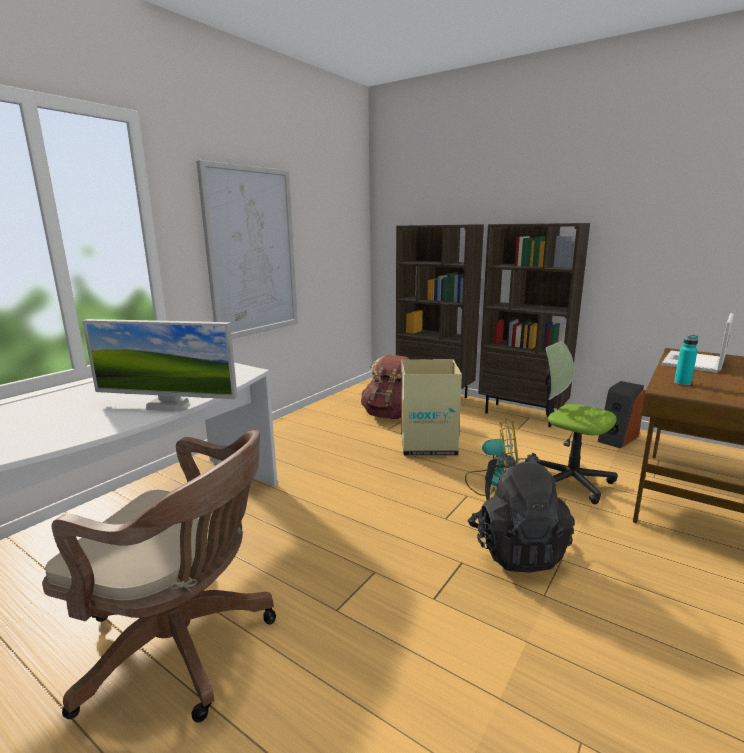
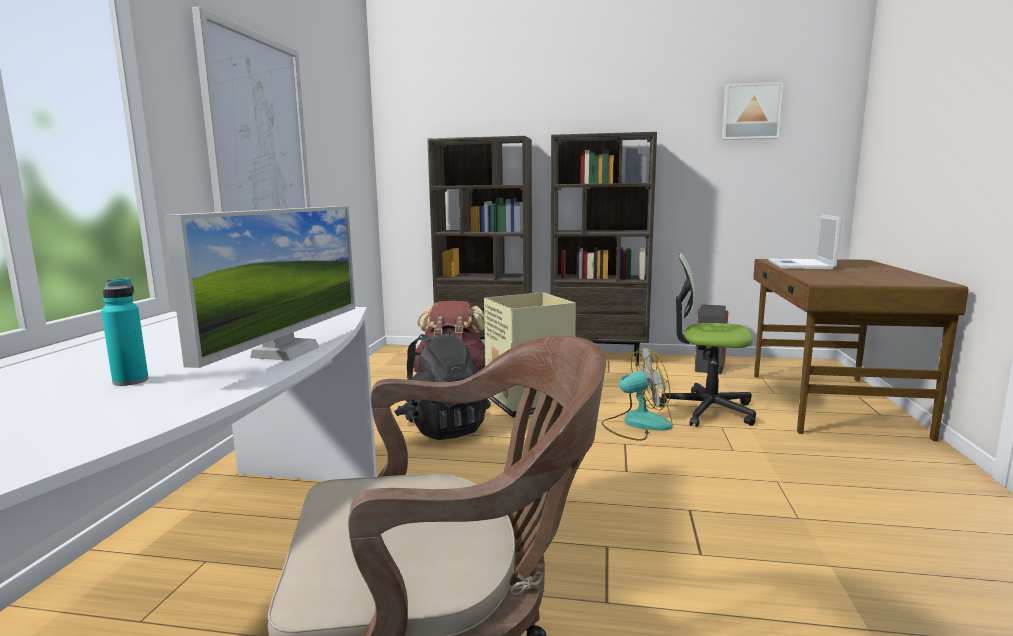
camera: 25 degrees left, 5 degrees down
monitor [82,319,237,411] -> monitor turned 60 degrees counterclockwise [164,206,355,368]
black backpack [468,453,575,573] -> black backpack moved to [394,331,491,440]
turquoise bottle [674,335,698,386] -> turquoise bottle moved to [101,278,149,386]
none -> picture [722,82,783,140]

